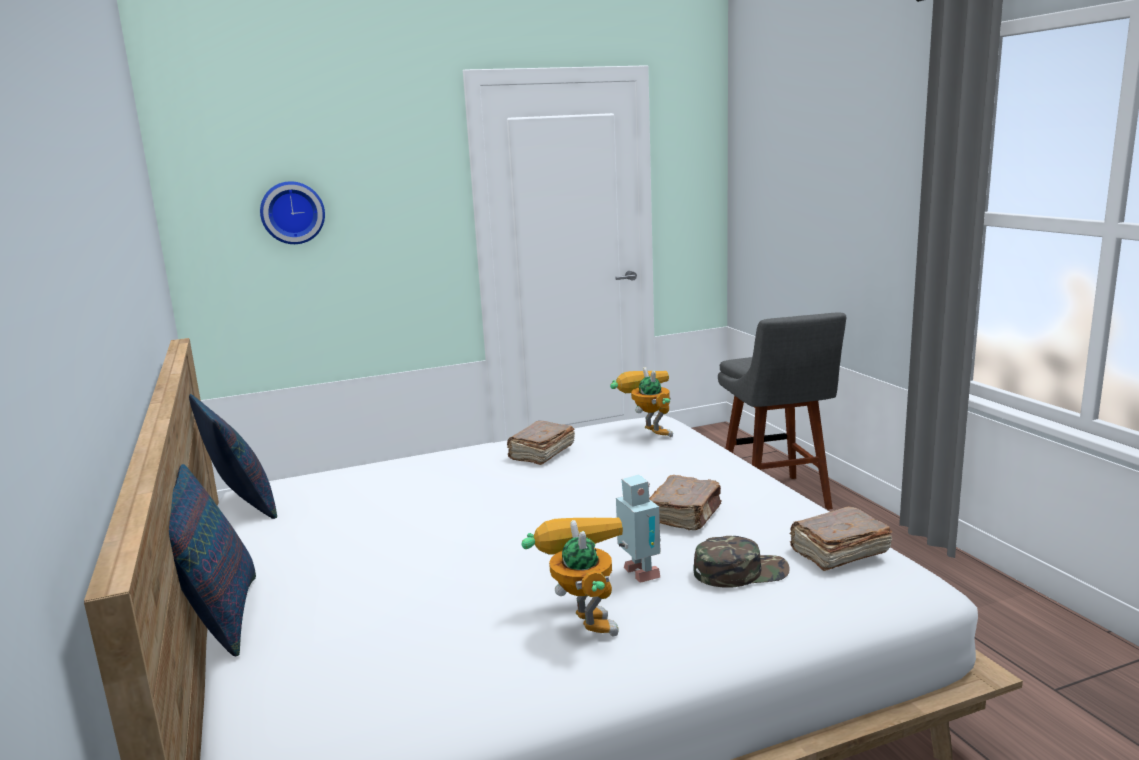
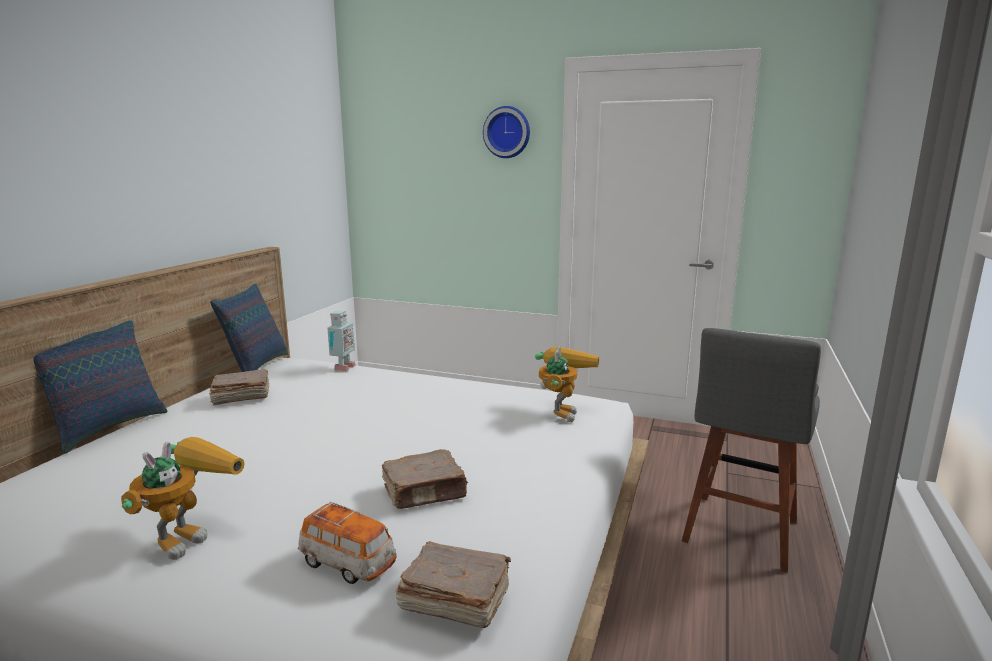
camera: 40 degrees right, 0 degrees up
wall clock [260,181,325,244] -> wall clock moved to [483,106,530,158]
brown book [507,421,575,465] -> brown book moved to [209,369,269,405]
toy robot [616,475,661,583] -> toy robot moved to [327,311,356,371]
green cap [693,536,789,588] -> toy car [298,502,397,584]

